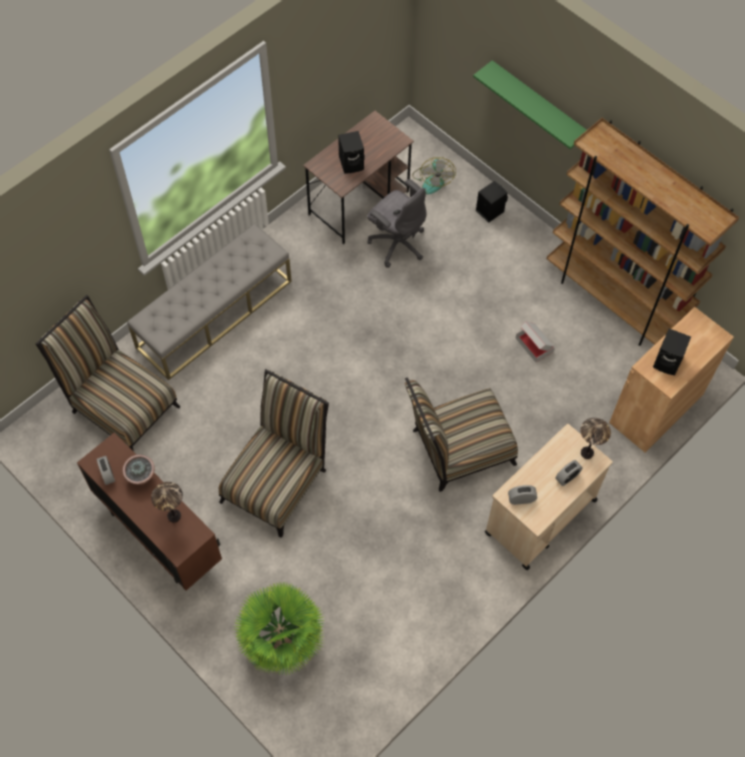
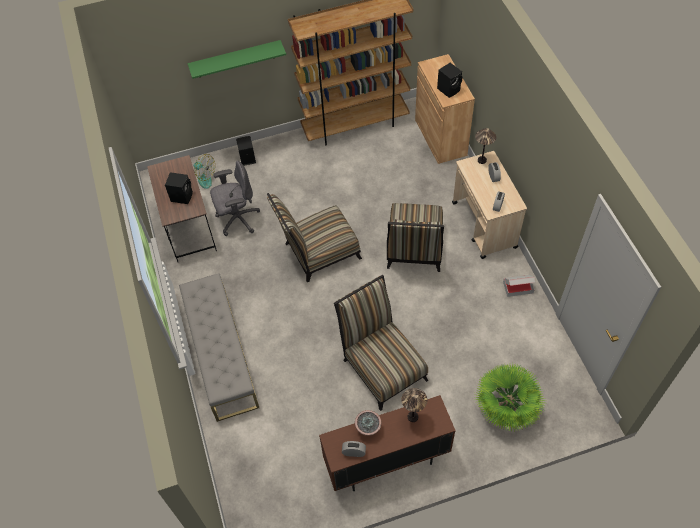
camera: 60 degrees left, 5 degrees down
chair [36,295,181,452] -> chair moved to [267,193,362,282]
cardboard box [516,321,555,362] -> cardboard box moved to [503,275,535,297]

